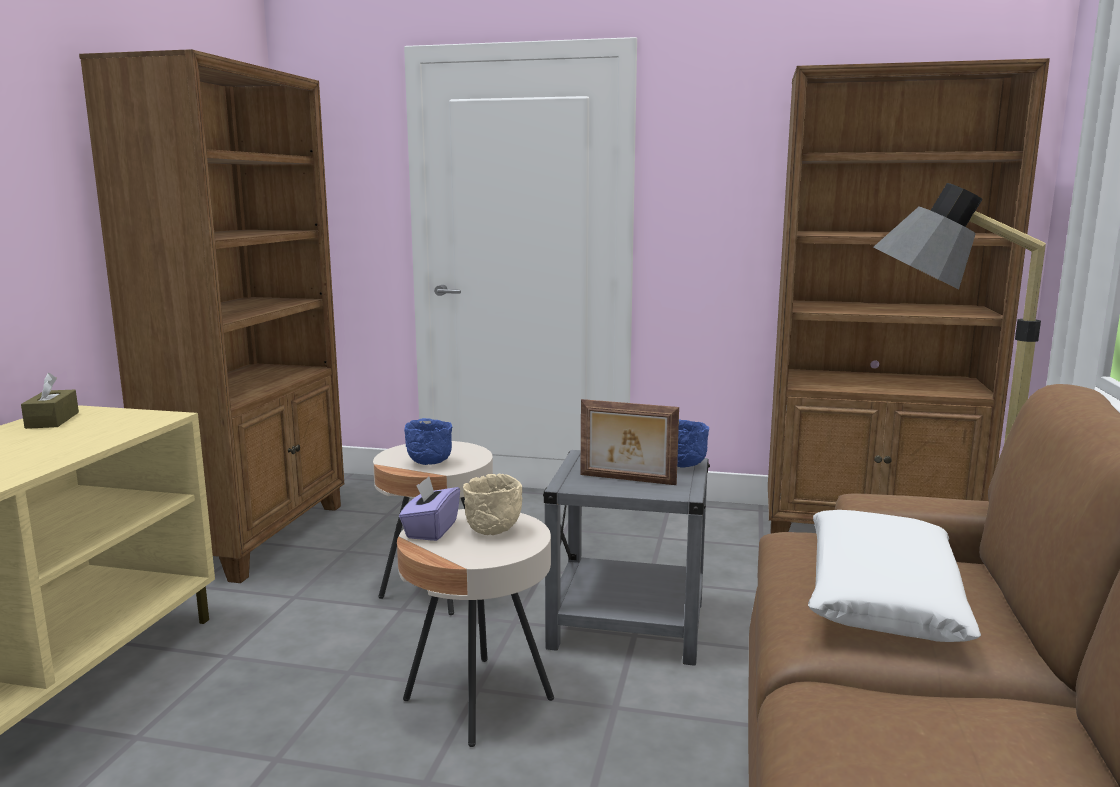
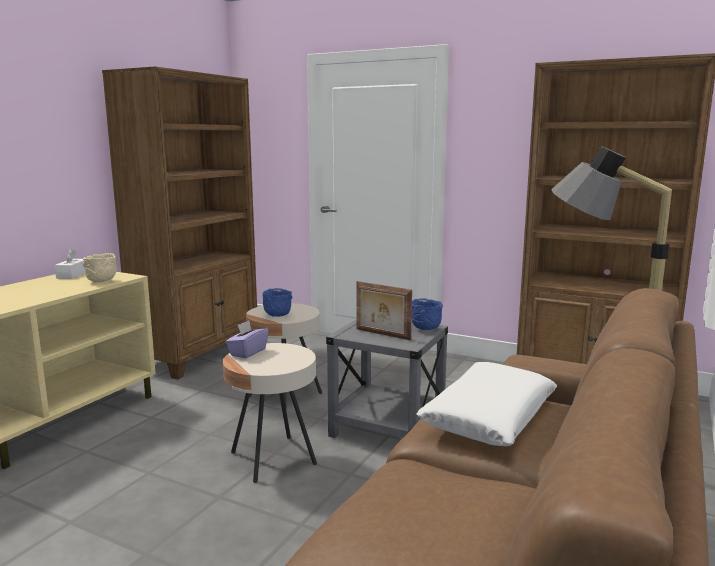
camera: 15 degrees right, 0 degrees up
brown tissue box [21,373,79,429] -> white tissue box [55,249,85,279]
beige bowl [463,473,522,535] -> beige bowl moved to [83,253,117,282]

